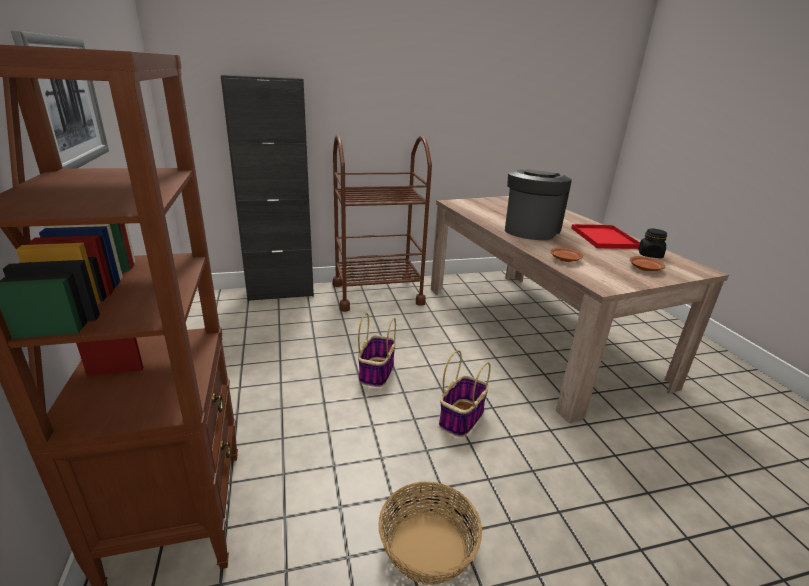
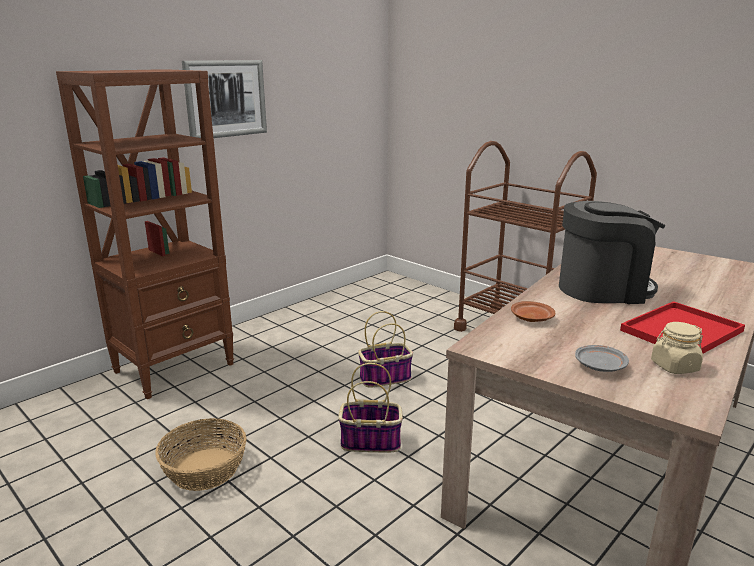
camera: 60 degrees right, 5 degrees down
black cabinet [221,75,314,301] -> none
brown plate [630,256,665,271] -> grey plate [575,345,629,372]
black jar [638,228,667,258] -> beige jar [651,322,703,374]

